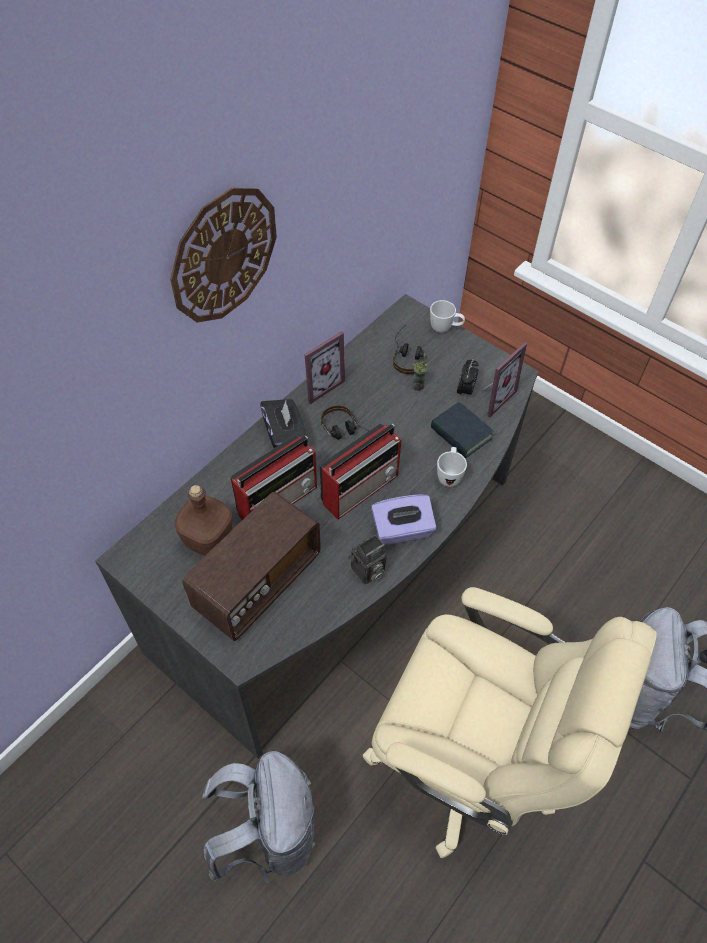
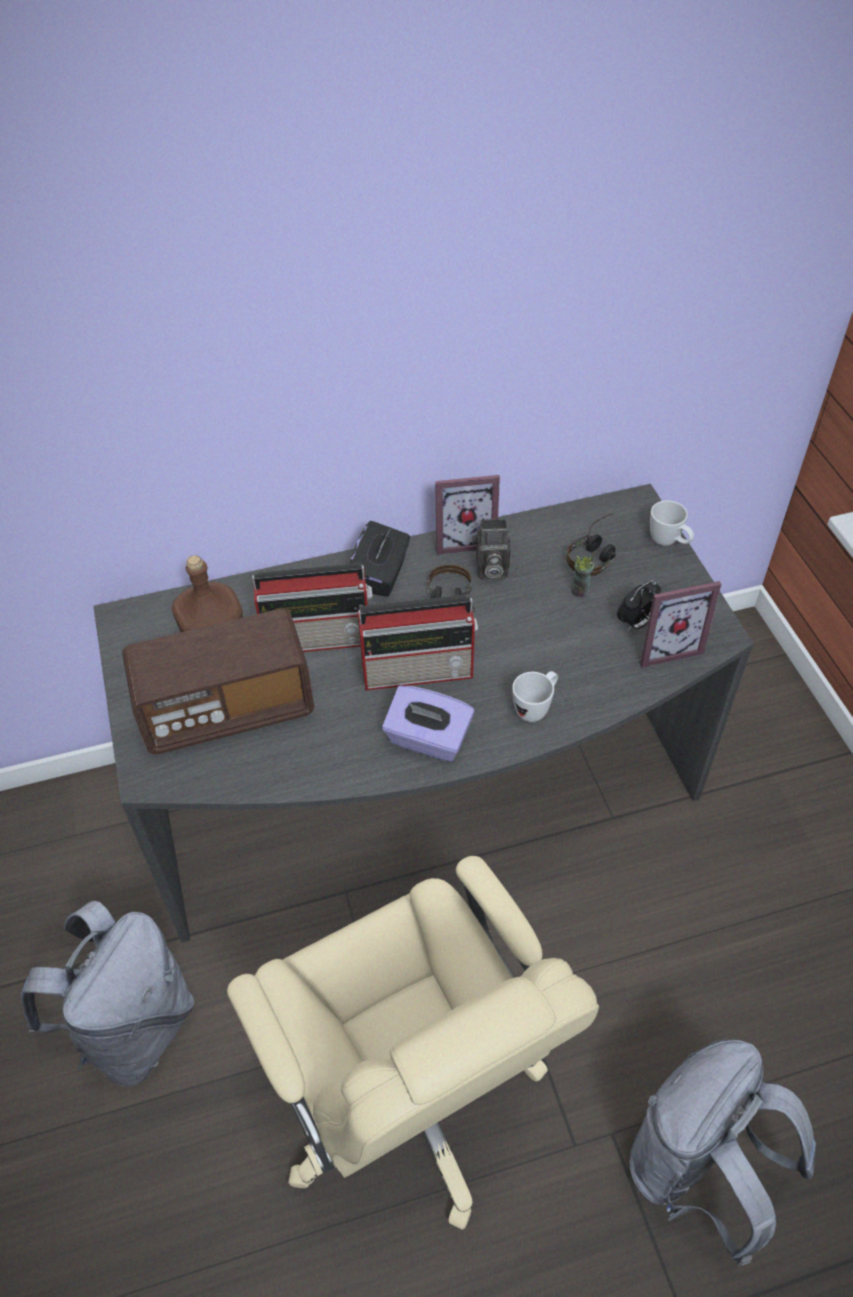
camera: 35 degrees right, 5 degrees down
wall clock [170,188,277,323] -> none
camera [348,535,387,584] -> camera moved to [472,519,510,579]
book [430,402,494,458] -> none

